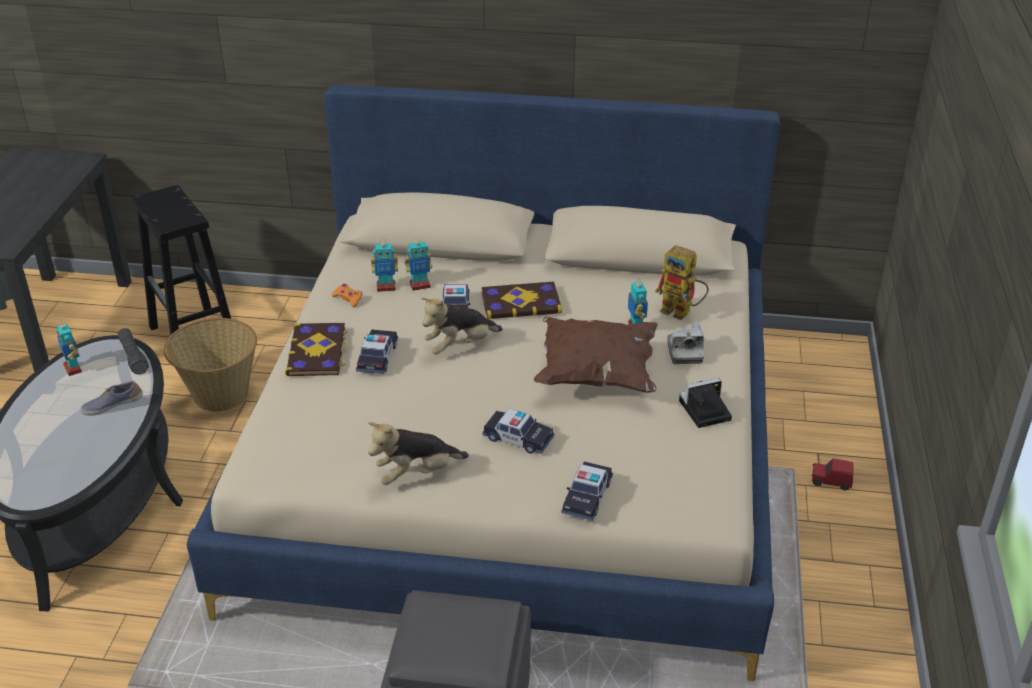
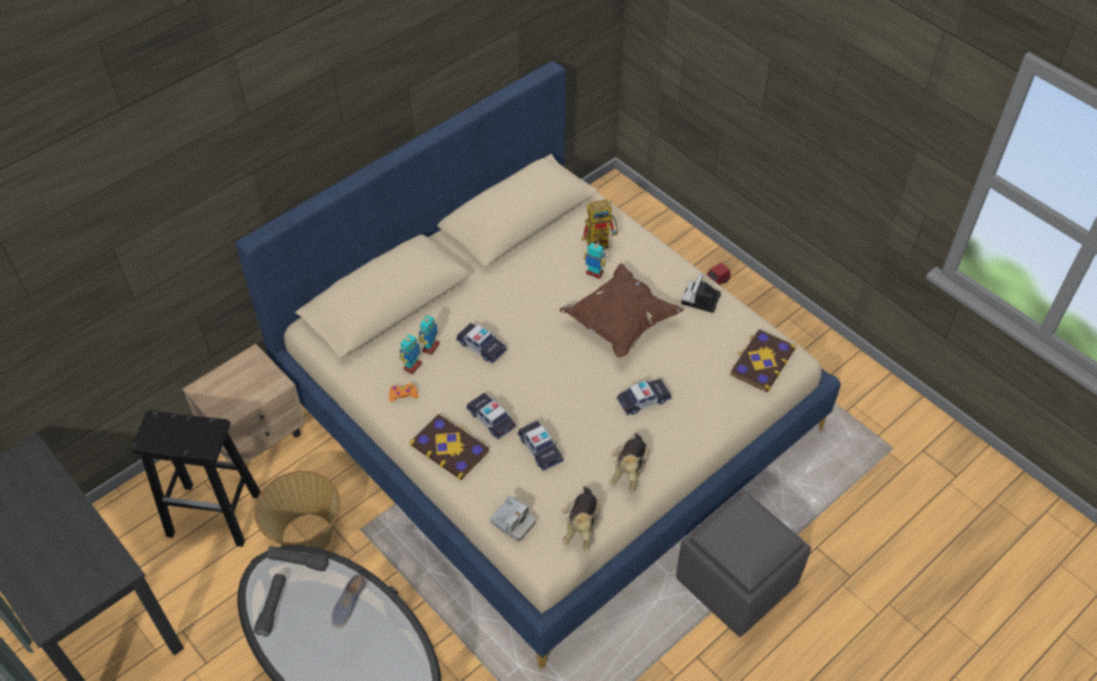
camera: 50 degrees left, 15 degrees up
toy robot [56,322,82,376] -> black flashlight [254,574,286,637]
plush toy [421,297,503,354] -> plush toy moved to [562,486,600,551]
book [481,282,562,319] -> book moved to [730,329,796,392]
toy car [561,461,613,521] -> toy car moved to [517,421,564,471]
camera [667,321,704,364] -> camera moved to [490,495,536,541]
none -> beige nightstand [183,344,306,464]

